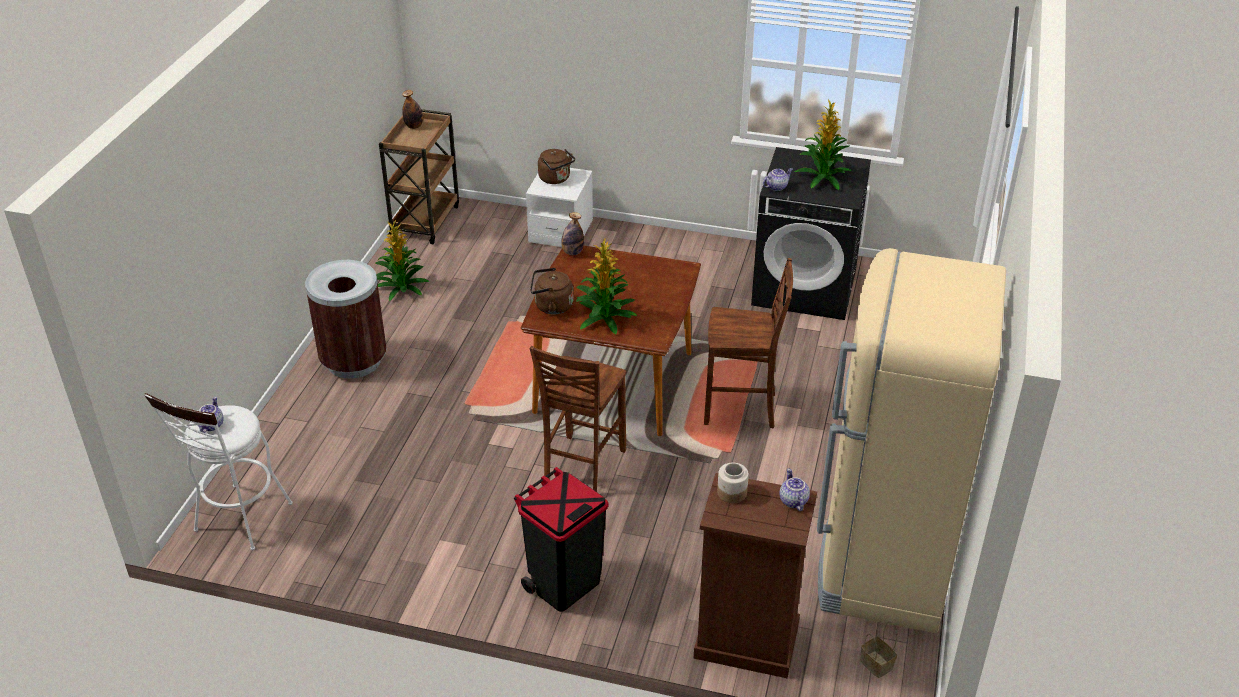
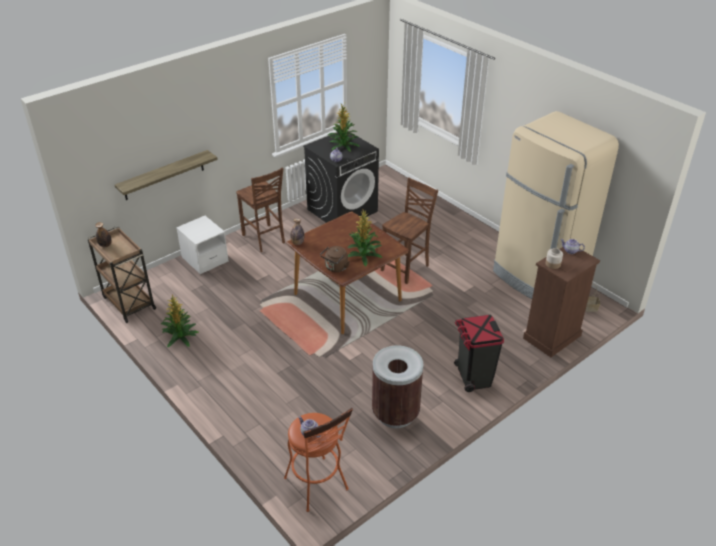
camera: 55 degrees left, 0 degrees up
white stool [144,393,293,550] -> orange stool [284,408,353,512]
brown trash can [305,260,387,378] -> brown trash can moved to [372,345,423,428]
brown chair [530,346,626,492] -> brown chair moved to [236,168,285,252]
brown kettle [538,149,575,184] -> none
none -> shelf [115,150,218,200]

